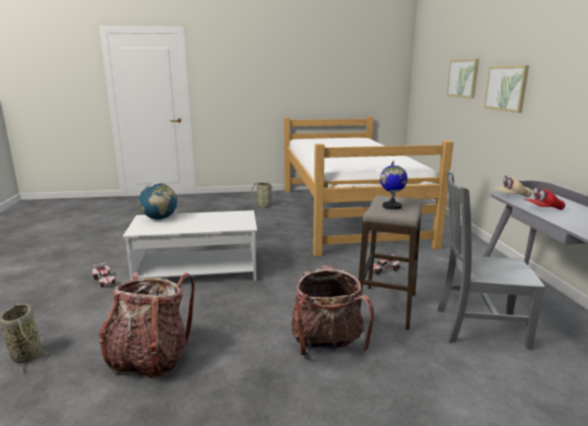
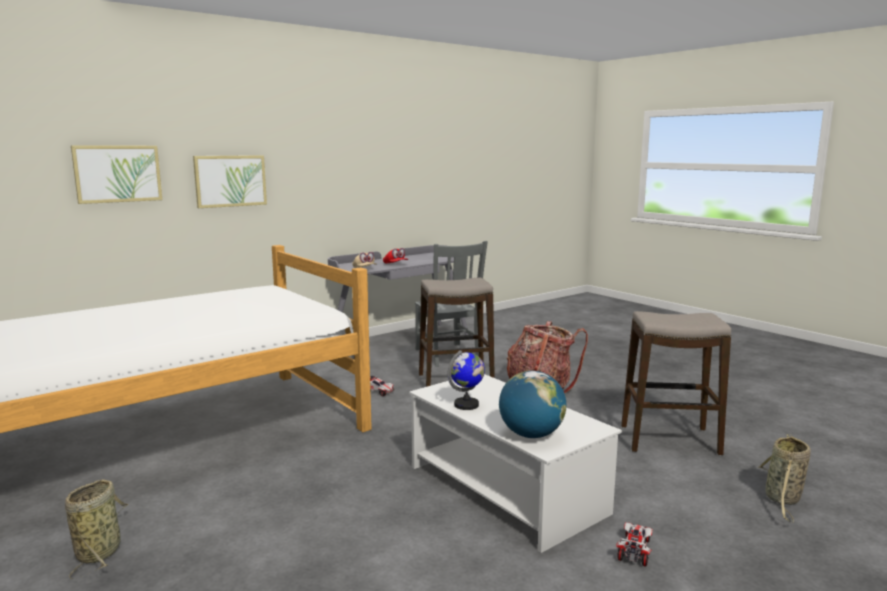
camera: 120 degrees left, 5 degrees down
backpack [99,272,195,379] -> stool [621,311,731,455]
globe [380,161,408,210] -> globe moved to [448,350,485,410]

